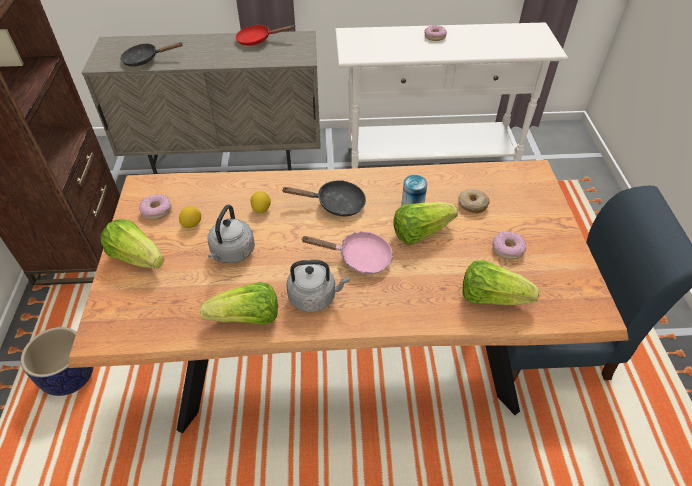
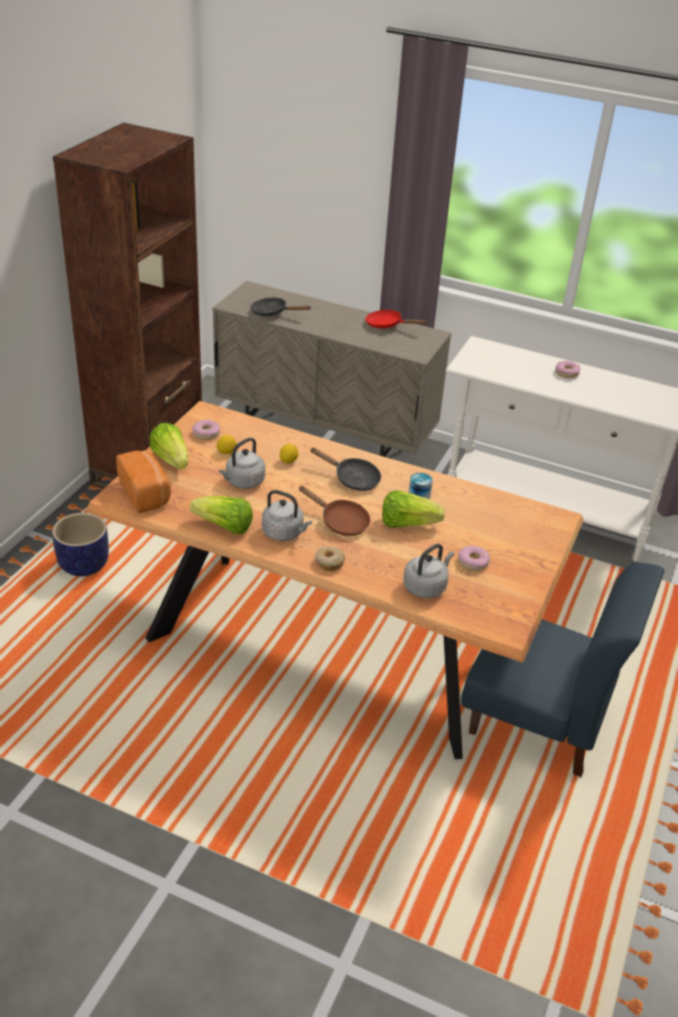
camera: 25 degrees right, 10 degrees down
pink frying pan [301,232,393,274] -> brown frying pan [299,486,370,536]
donut [458,189,490,214] -> donut moved to [315,546,345,571]
lettuce [463,260,539,305] -> grey kettle [403,544,454,598]
none -> bread [116,450,171,513]

